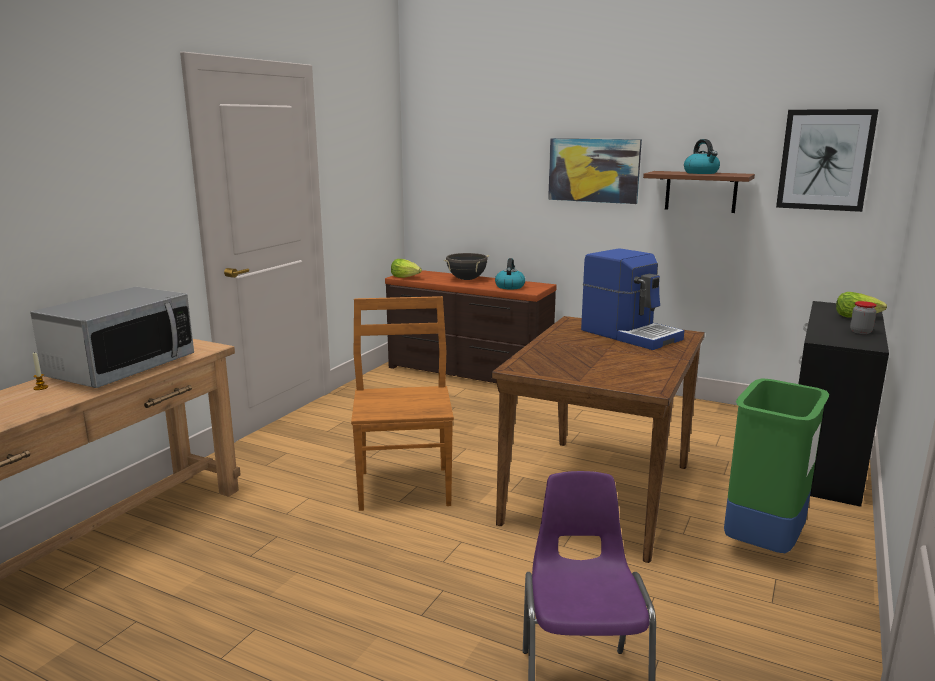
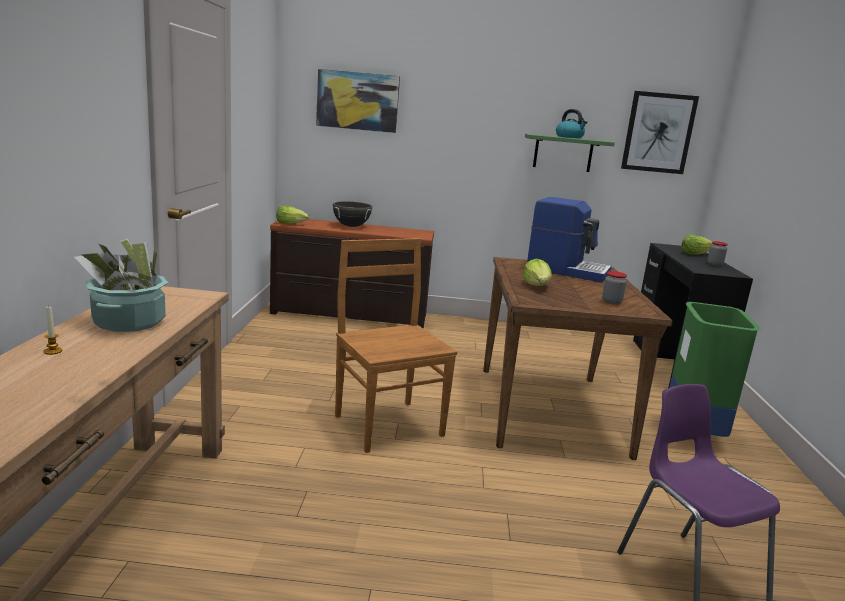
camera: 25 degrees left, 0 degrees up
microwave [30,287,194,388] -> potted plant [74,239,168,332]
kettle [495,258,525,290] -> none
picture [548,138,642,204] -> picture moved to [316,69,400,133]
brown shelf [643,171,755,213] -> green shelf [525,134,615,172]
none -> lettuce [522,258,552,286]
none -> jar [602,271,627,304]

